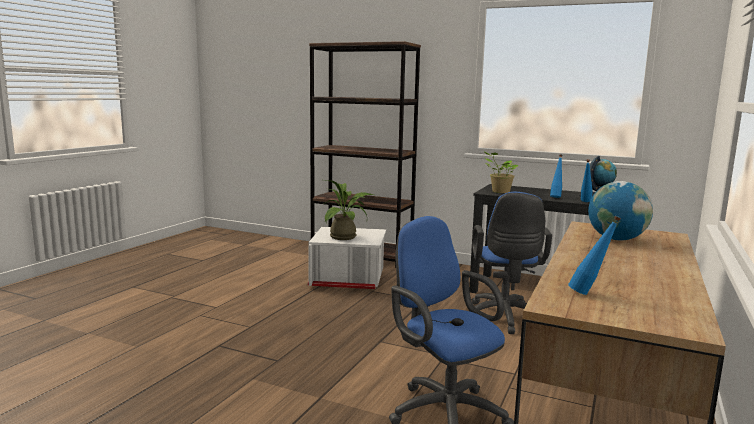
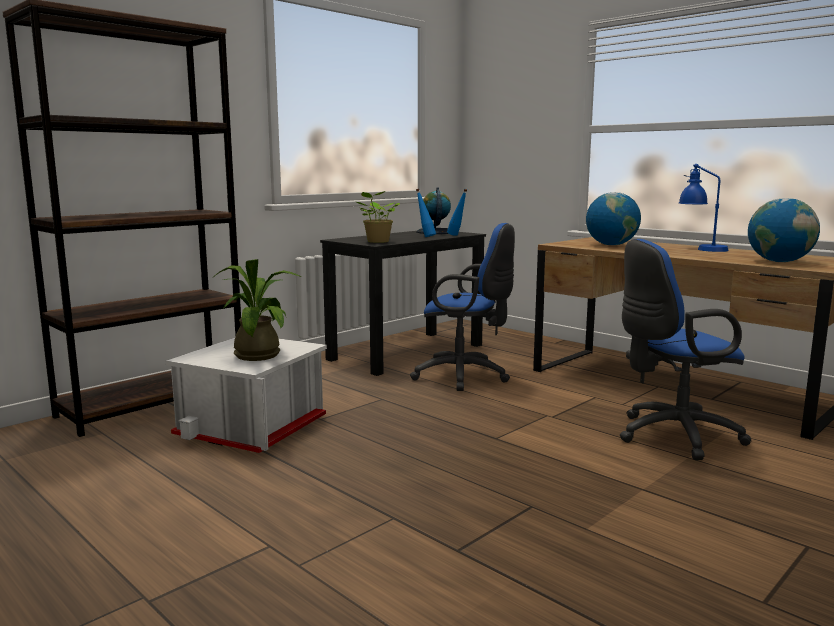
camera: 70 degrees left, 0 degrees up
blue bottle [568,216,621,295] -> globe [748,198,820,262]
none -> blue table lamp [679,164,729,252]

